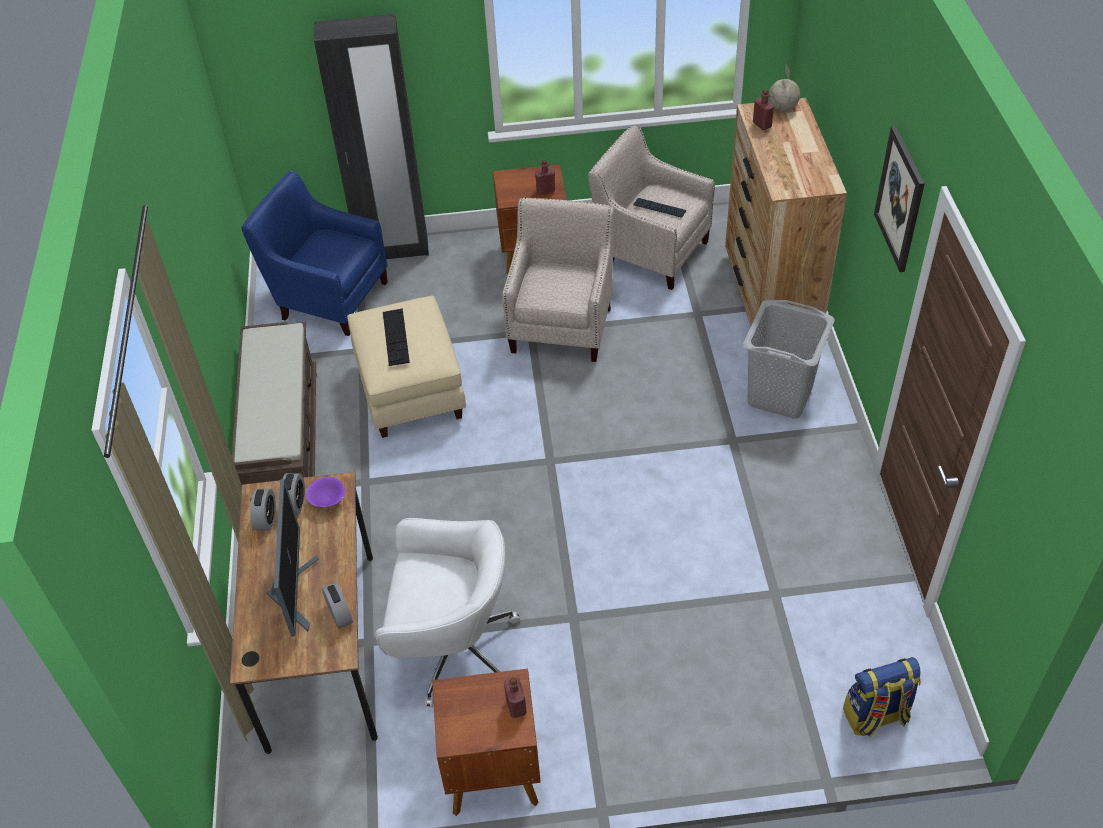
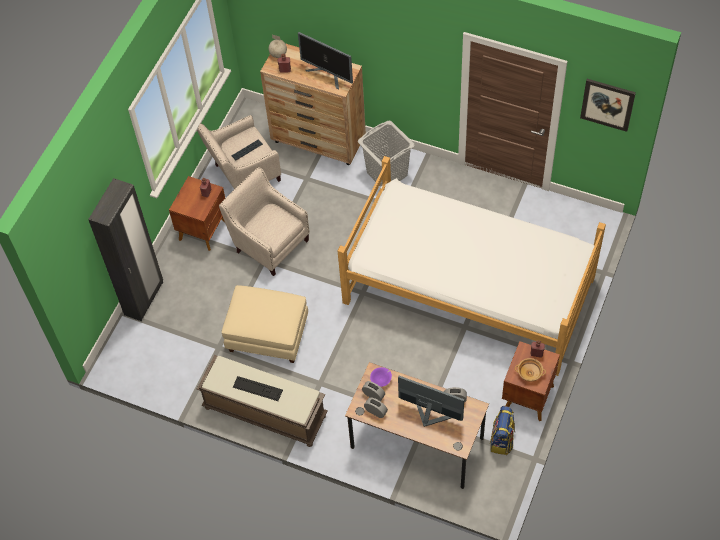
camera: 60 degrees left, 10 degrees up
blue armchair [242,171,388,336] -> none
white office chair [375,518,520,707] -> none
keyboard [383,308,410,366] -> keyboard moved to [233,376,283,401]
backpack [843,657,921,737] -> backpack moved to [490,406,515,455]
picture [874,126,925,272] -> picture moved to [580,79,636,132]
none -> monitor [298,32,353,89]
none -> bed [338,156,606,376]
none -> beige bowl [515,358,546,381]

